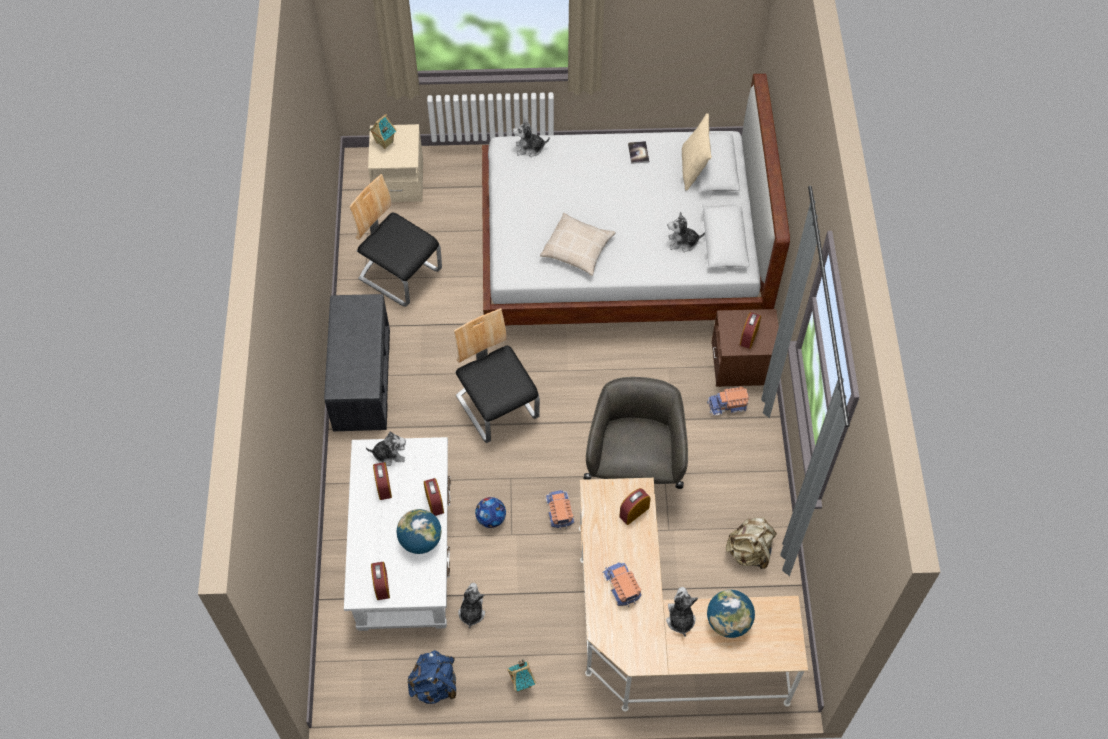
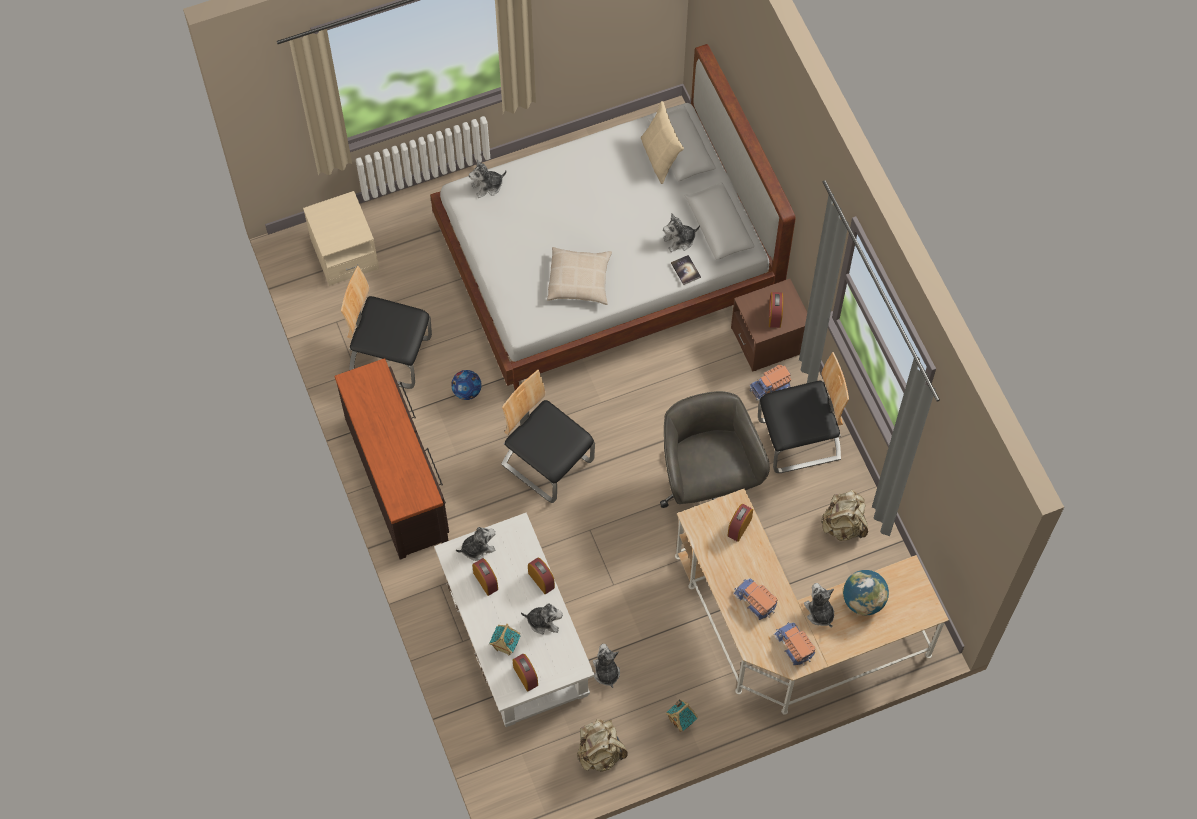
camera: 20 degrees left, 5 degrees up
grey bench [324,294,390,431] -> brown dresser [334,358,449,560]
toy house [369,114,396,149] -> toy house moved to [489,624,521,656]
globe [397,509,441,554] -> plush toy [521,603,563,634]
blue backpack [407,650,456,704] -> beige backpack [577,719,628,772]
football [475,497,506,528] -> football moved to [451,370,482,400]
toy truck [545,490,574,530] -> toy truck moved to [774,622,816,665]
book [628,141,649,164] -> book moved to [671,255,701,285]
none -> chair [758,352,849,473]

